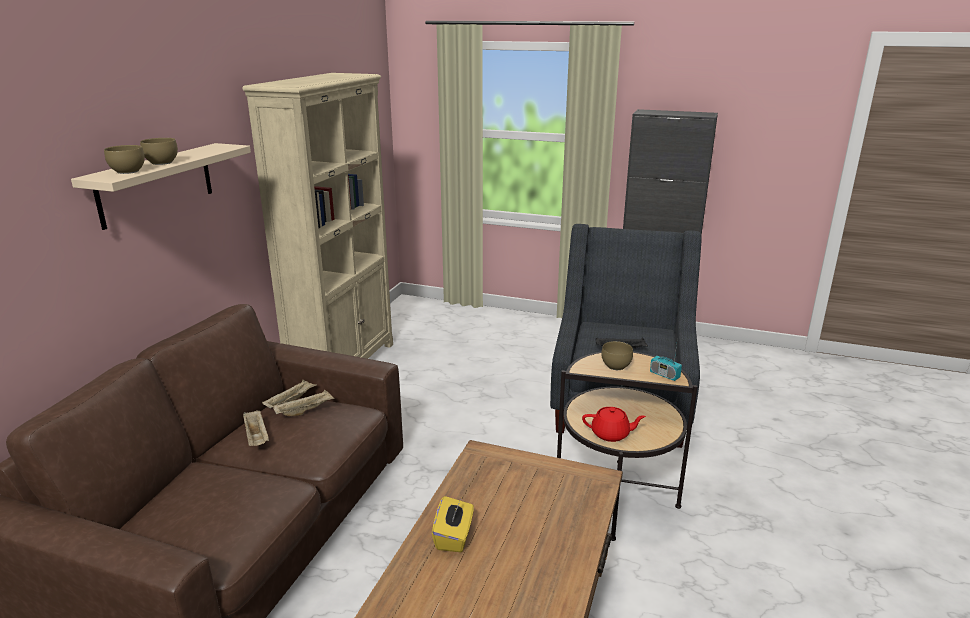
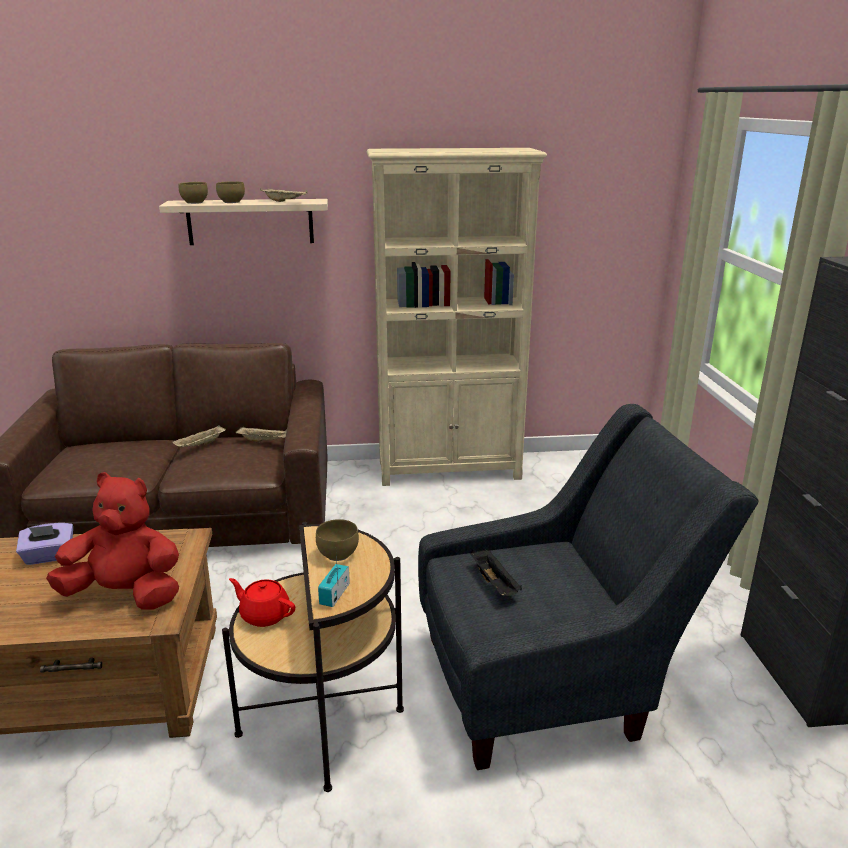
camera: 65 degrees right, 0 degrees up
beige tray [273,390,334,416] -> beige tray moved to [260,188,308,202]
yellow tissue box [432,496,474,552] -> purple tissue box [16,523,73,565]
red teapot [582,407,646,442] -> red teapot turned 135 degrees clockwise [229,578,295,627]
none -> red plush toy [46,472,179,610]

